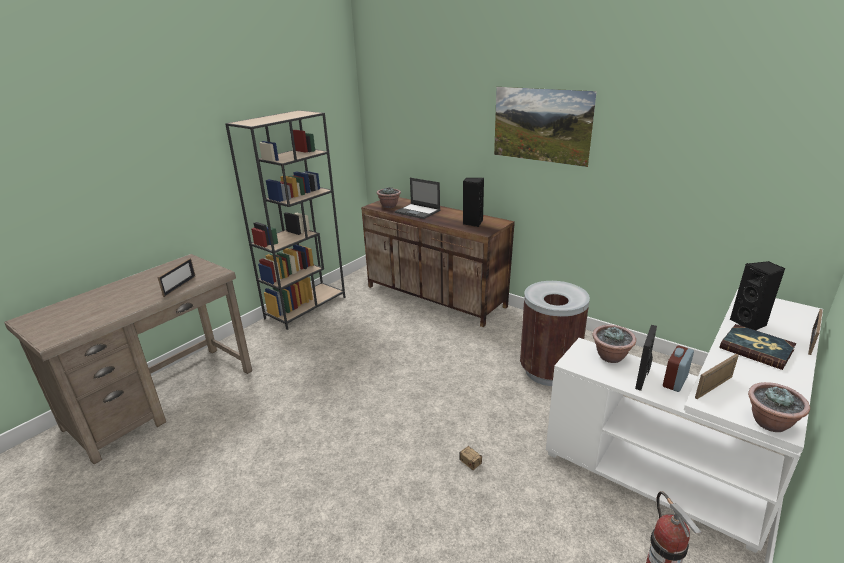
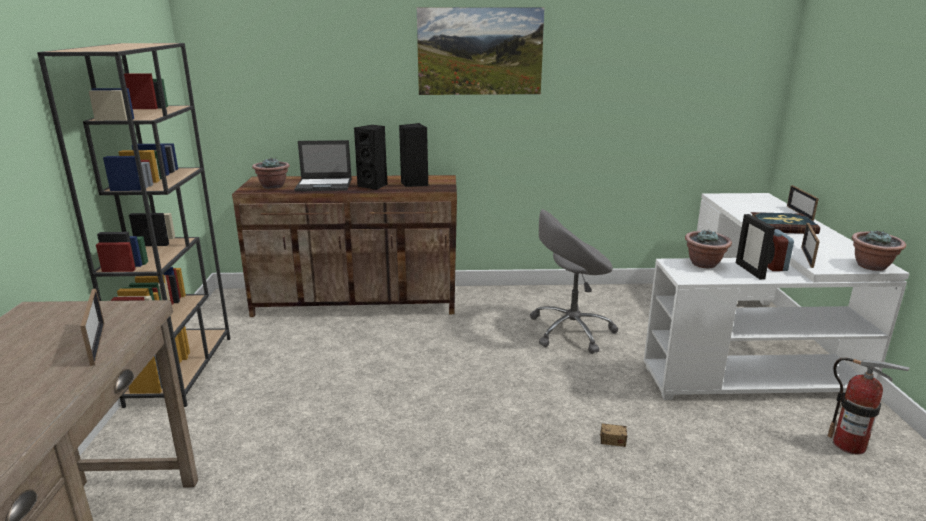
camera: 40 degrees left, 5 degrees down
brown trash can [520,281,590,386] -> grey office chair [530,209,618,354]
black speaker [730,261,785,330] -> black speaker moved to [354,125,388,190]

